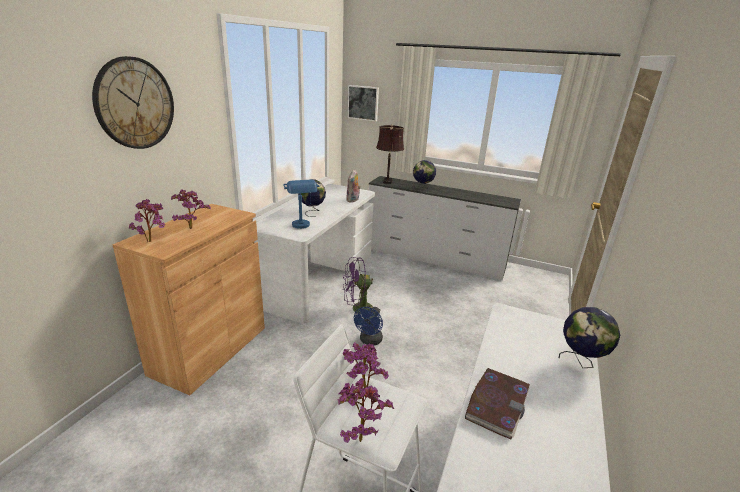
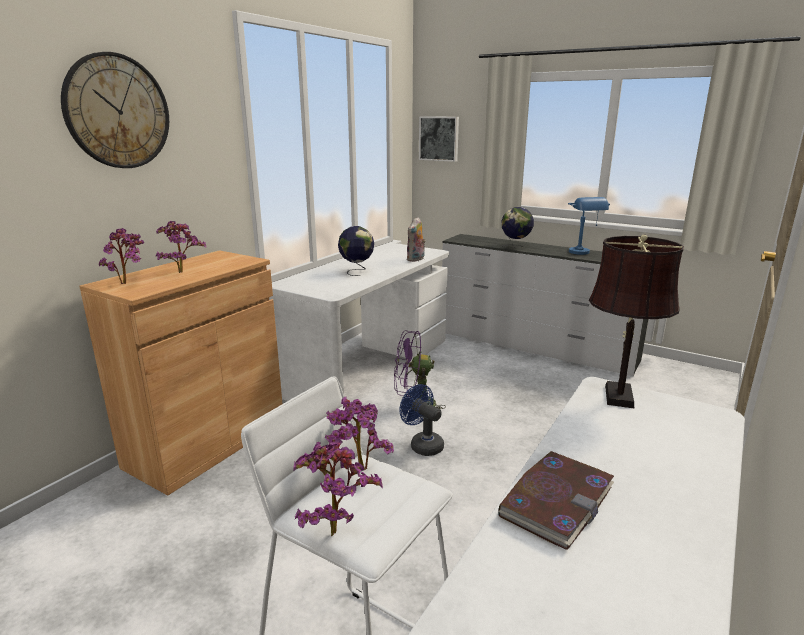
camera: 10 degrees right, 5 degrees down
blue table lamp [283,180,320,229] -> blue table lamp moved to [568,197,610,255]
blue fan [354,307,383,345] -> blue fan turned 105 degrees clockwise [399,384,444,456]
brown table lamp [376,124,404,184] -> brown table lamp moved to [589,234,684,408]
globe [559,307,620,368] -> none

